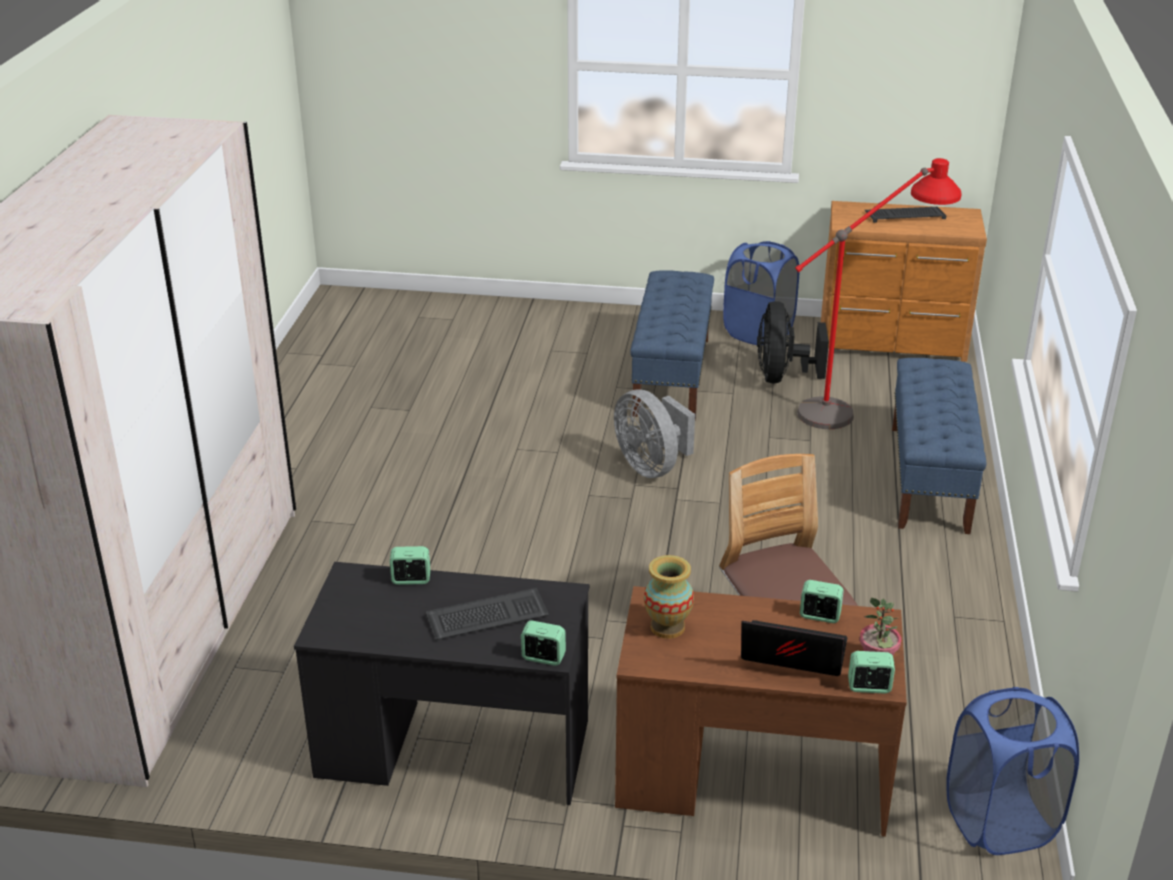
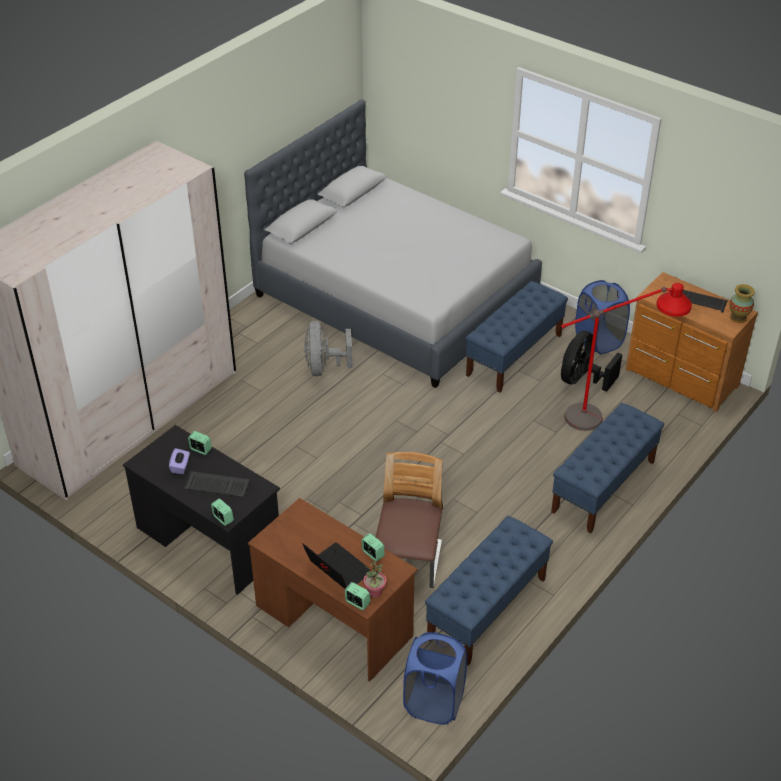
camera: 30 degrees right, 10 degrees up
grey fan [614,389,695,478] -> grey fan moved to [304,321,353,376]
vase [644,555,694,639] -> vase moved to [729,284,755,323]
none -> purple tissue box [169,448,190,474]
none -> grey bed [244,99,542,388]
none -> blue bench [425,516,553,666]

